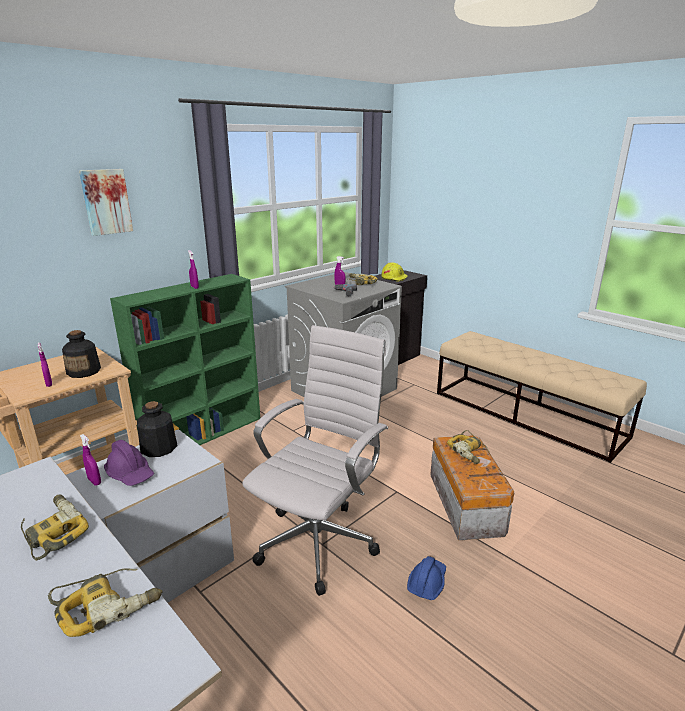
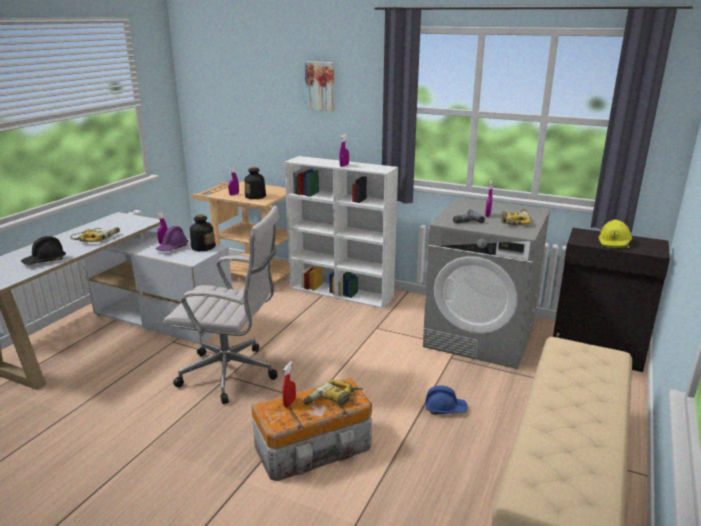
camera: 70 degrees right, 0 degrees up
power drill [48,568,163,637] -> black hard hat [21,236,66,265]
green bookcase [110,274,260,445] -> white bookcase [284,156,398,309]
blue hard hat [407,556,446,600] -> blue hard hat moved to [425,386,468,414]
none -> red spray bottle [282,361,296,408]

